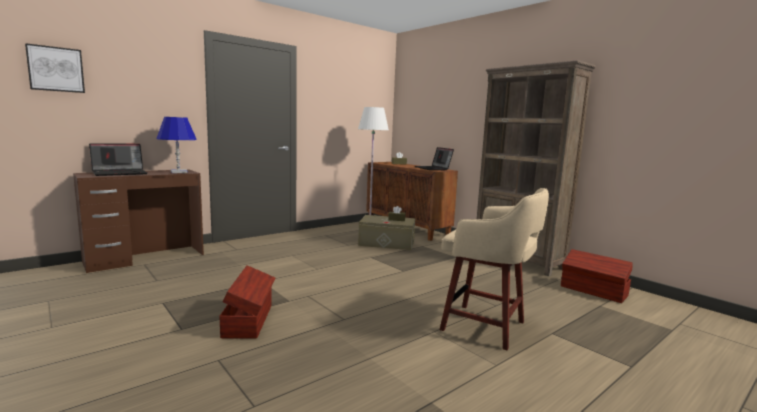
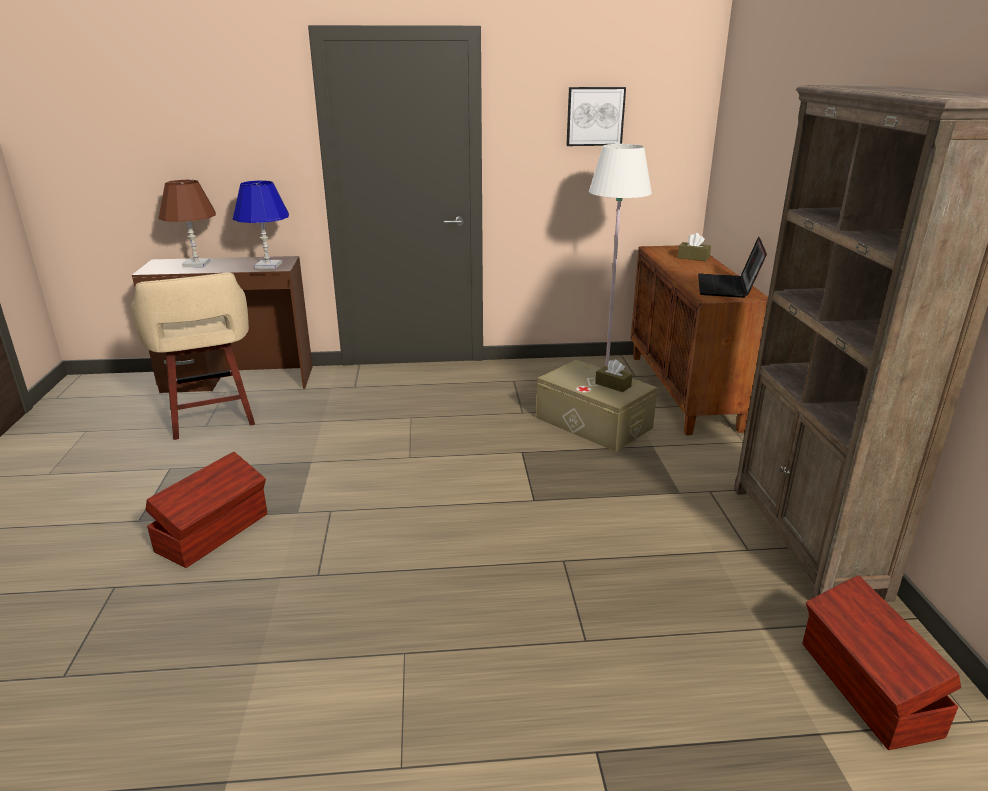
camera: 35 degrees right, 15 degrees up
picture [25,43,85,93] -> picture moved to [566,87,626,146]
laptop [89,143,147,176] -> brown table lamp [159,180,216,267]
beige stool [440,188,549,350] -> beige stool moved to [131,272,255,440]

